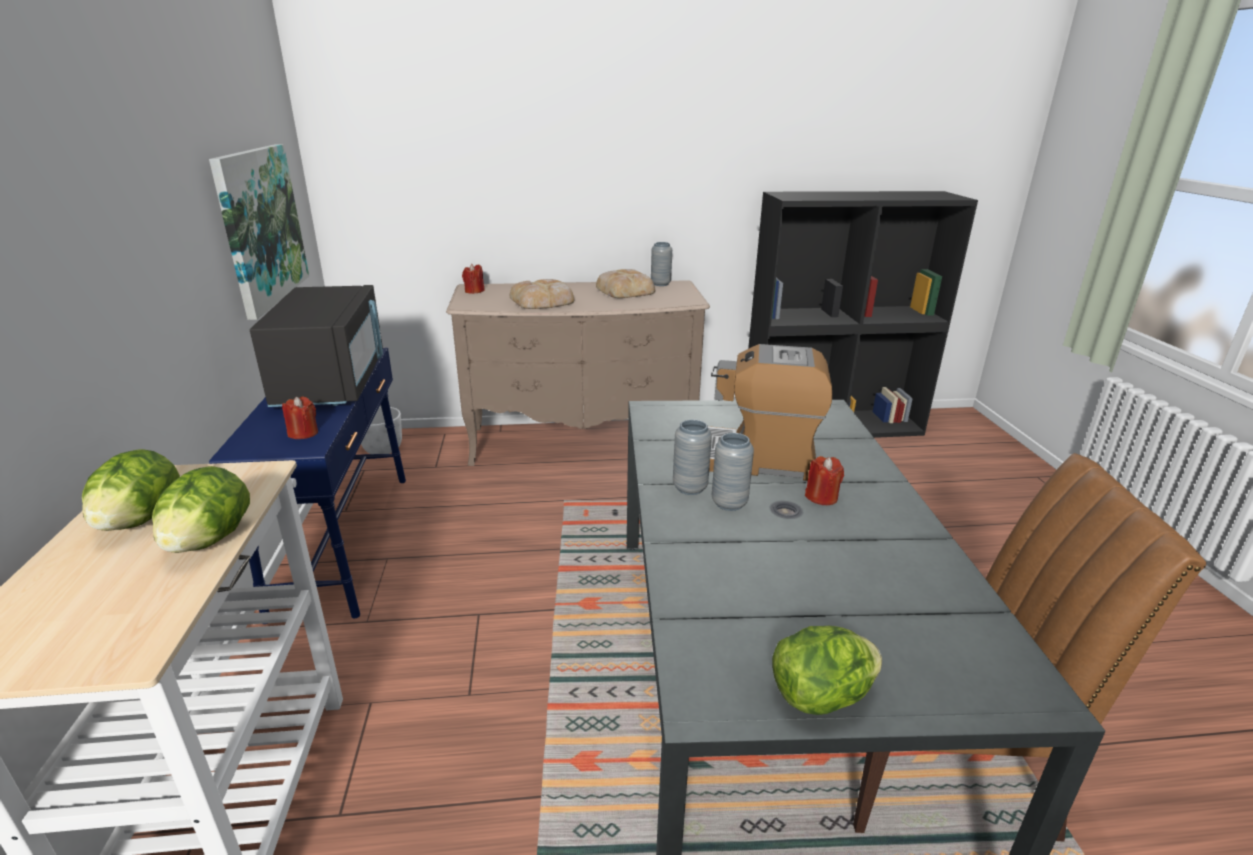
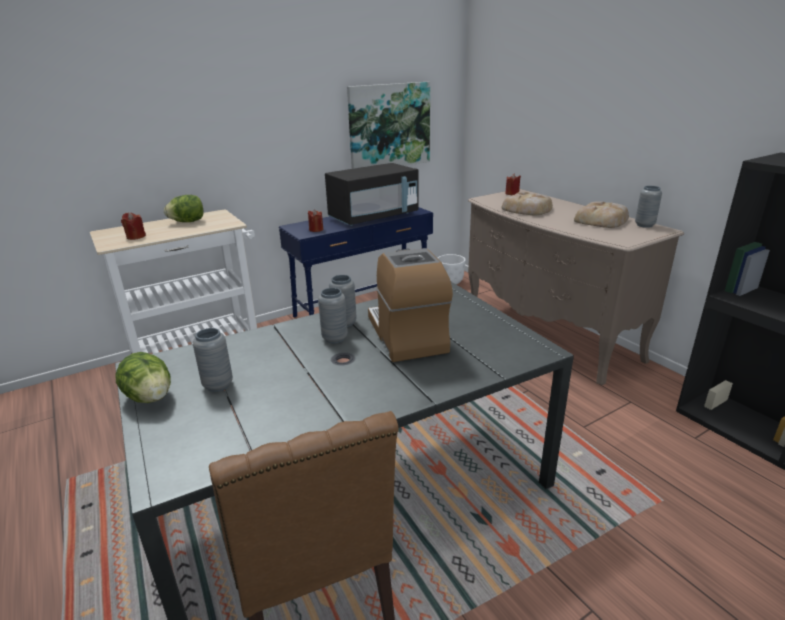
camera: 65 degrees right, 0 degrees up
lettuce [152,466,250,553] -> none
red candle [805,456,844,505] -> red candle moved to [121,212,146,240]
none -> grey vase [193,328,233,392]

